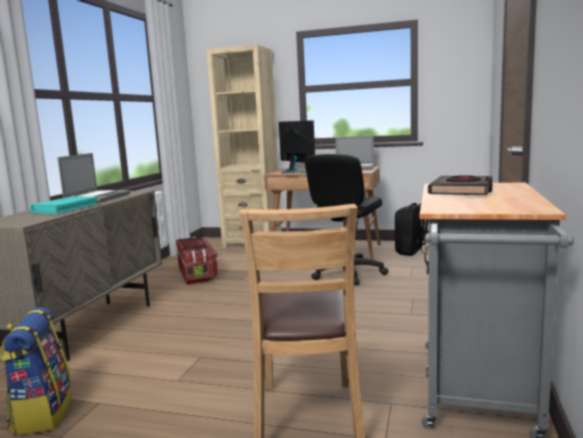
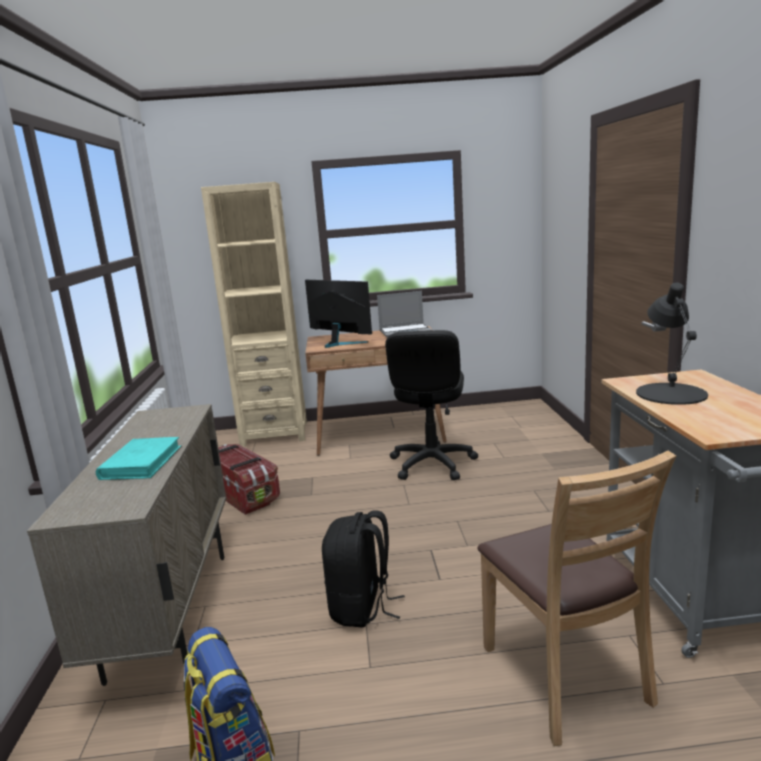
camera: 20 degrees left, 5 degrees up
laptop [58,153,131,202] -> none
black backpack [395,203,429,256] -> black backpack moved to [322,510,405,628]
black book [428,175,493,195] -> black table lamp [636,282,708,405]

